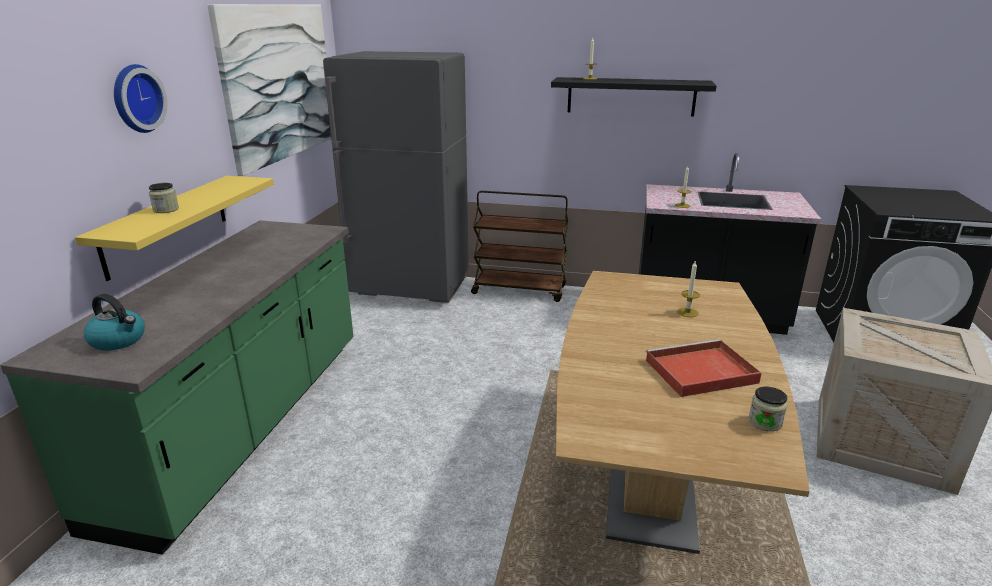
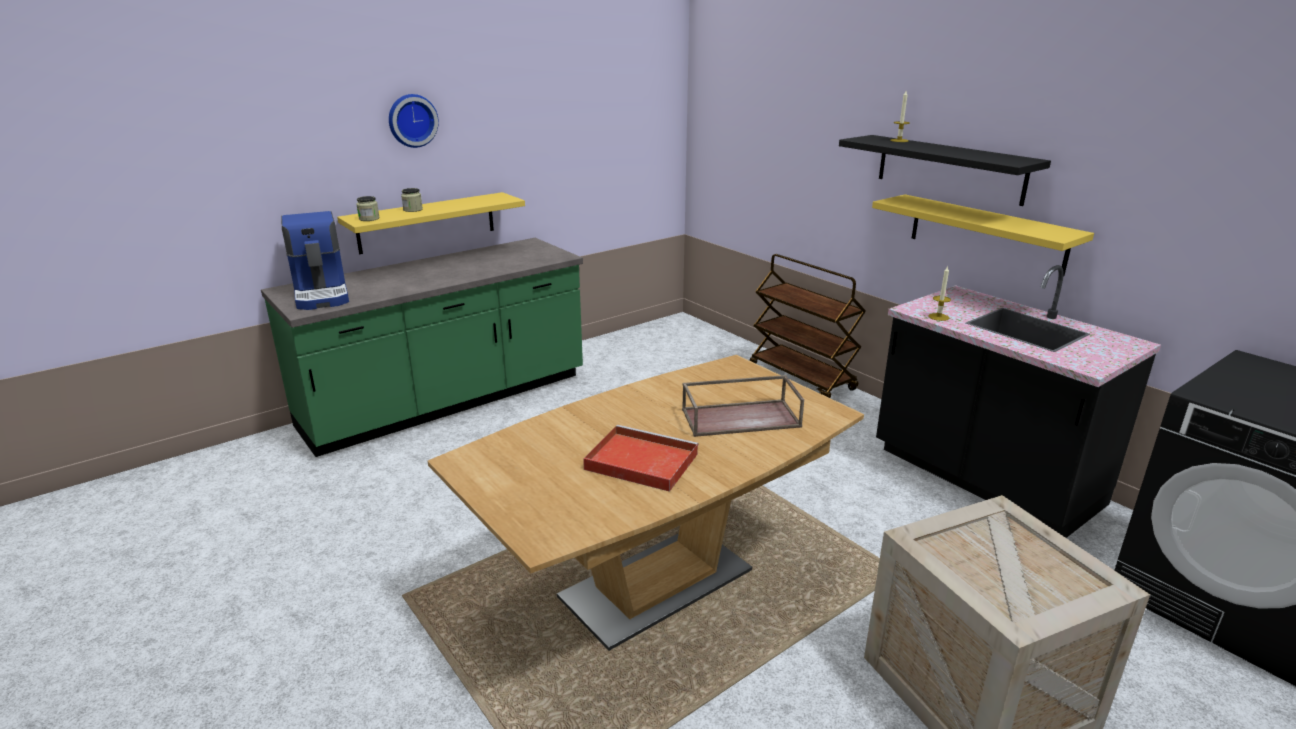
camera: 40 degrees right, 0 degrees up
kettle [83,294,145,351] -> coffee machine [281,211,349,310]
picture [207,4,331,176] -> none
grey fridge [323,51,469,303] -> none
candle [677,261,700,317] -> brown tray [682,375,804,437]
jar [749,387,787,432] -> jar moved to [356,196,379,221]
none -> yellow shelf [872,194,1094,277]

